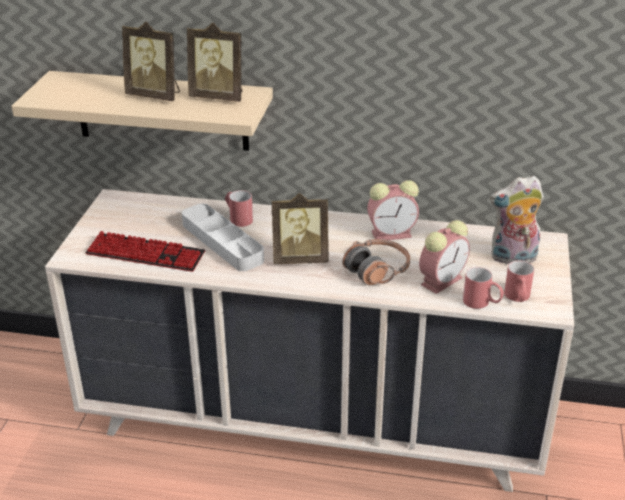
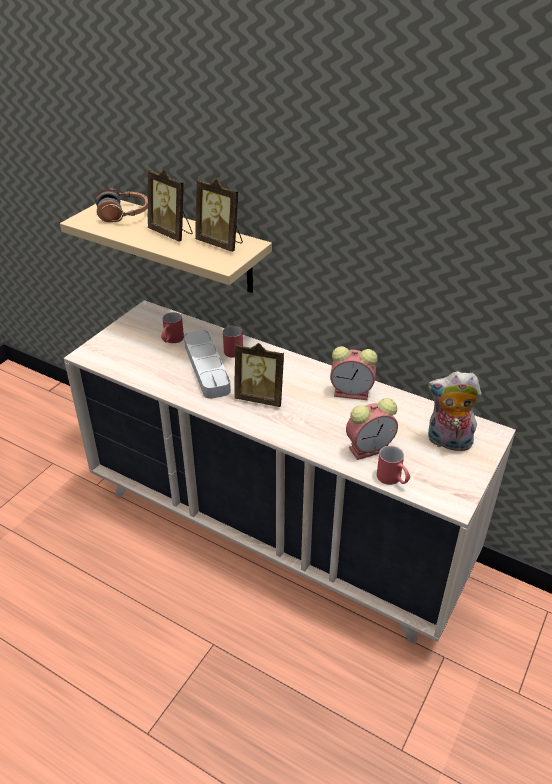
camera: 20 degrees right, 5 degrees up
keyboard [85,231,205,272] -> none
headphones [342,239,410,285] -> headphones moved to [95,189,148,222]
red mug [504,260,534,302] -> red mug moved to [161,312,184,343]

